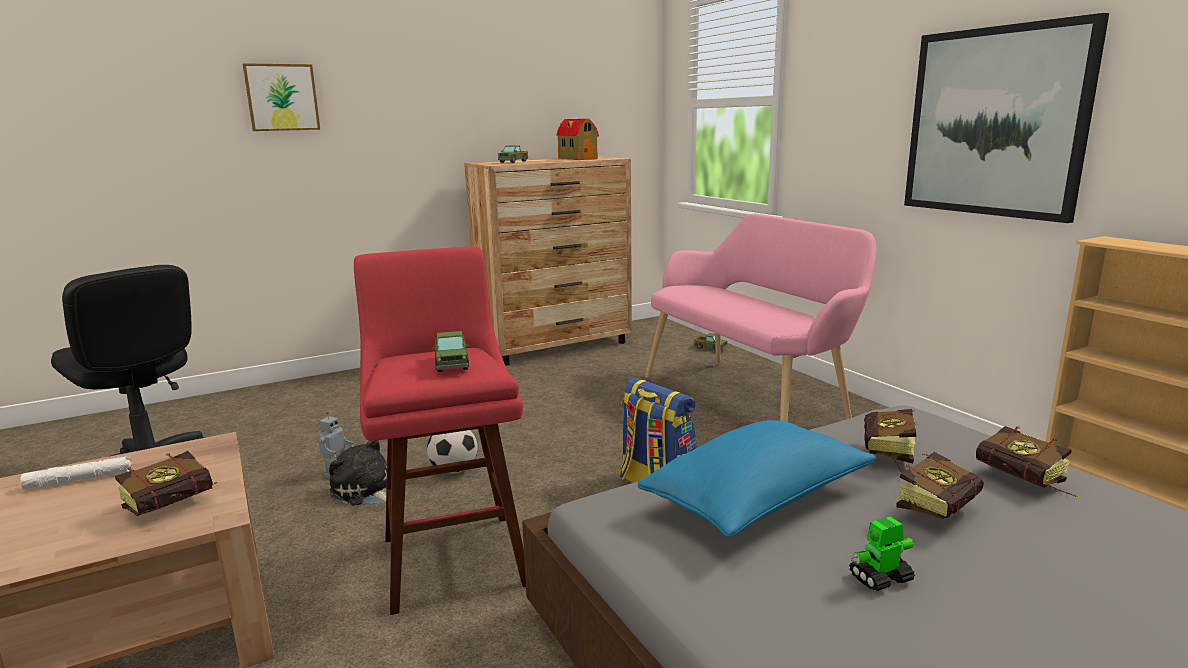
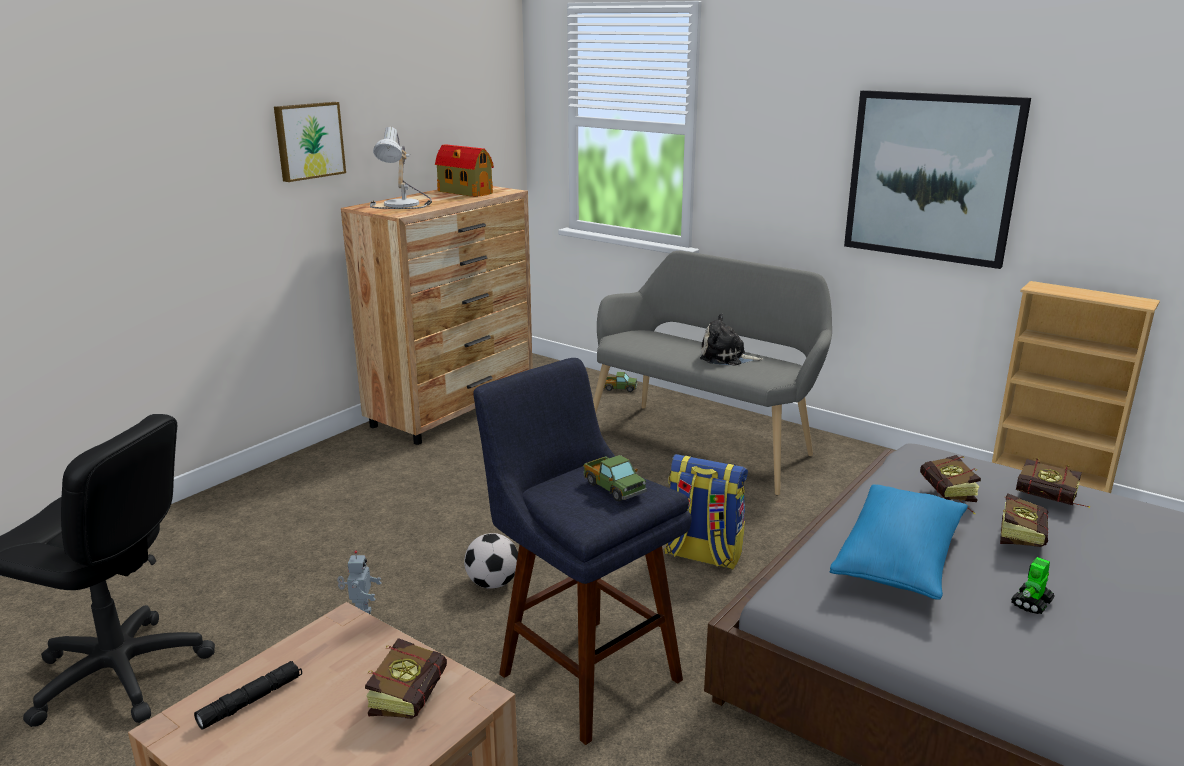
camera: 25 degrees left, 5 degrees up
white flashlight [20,456,133,490] -> black flashlight [194,661,302,729]
picture [243,63,320,131] -> picture moved to [274,102,346,182]
plush toy [329,440,387,506] -> plush toy moved to [700,314,763,366]
red stool [354,246,526,615] -> blue stool [473,358,692,745]
toy truck [498,145,528,163] -> table lamp [370,127,432,209]
pink bench [645,214,876,422] -> grey bench [593,251,832,496]

